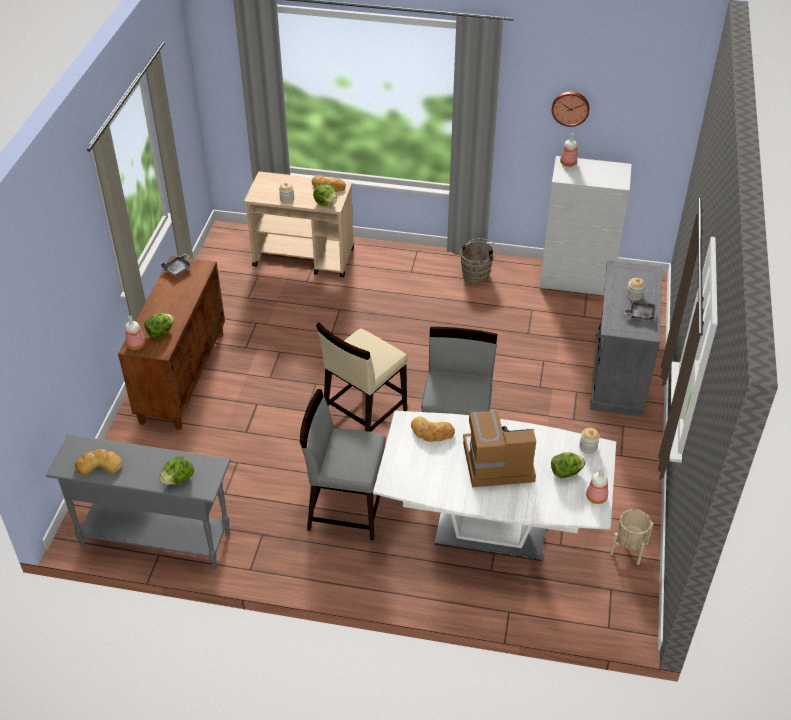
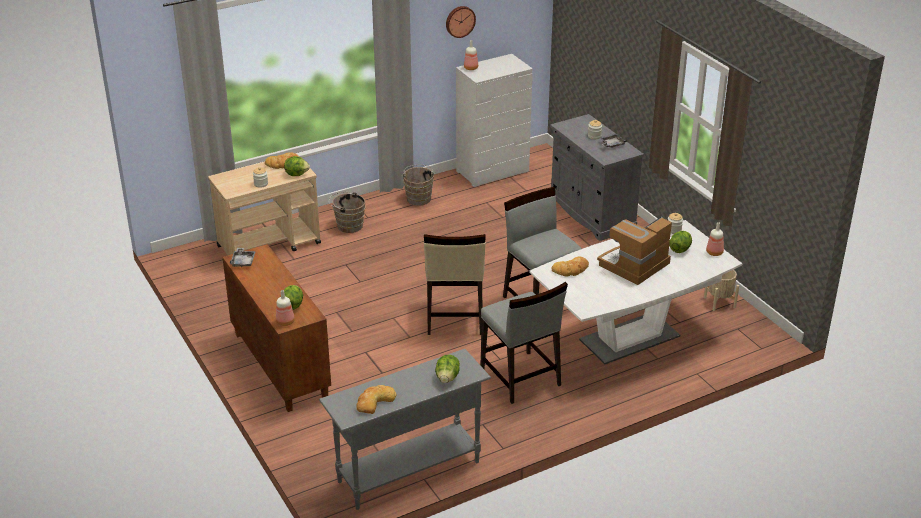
camera: 40 degrees left, 10 degrees down
grey chair [300,389,386,541] -> grey chair turned 90 degrees counterclockwise [481,282,568,404]
none -> brown bucket [329,192,365,233]

